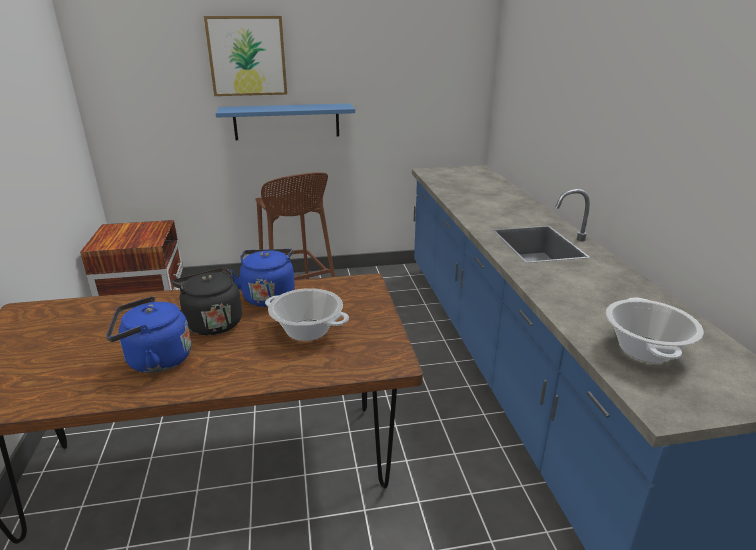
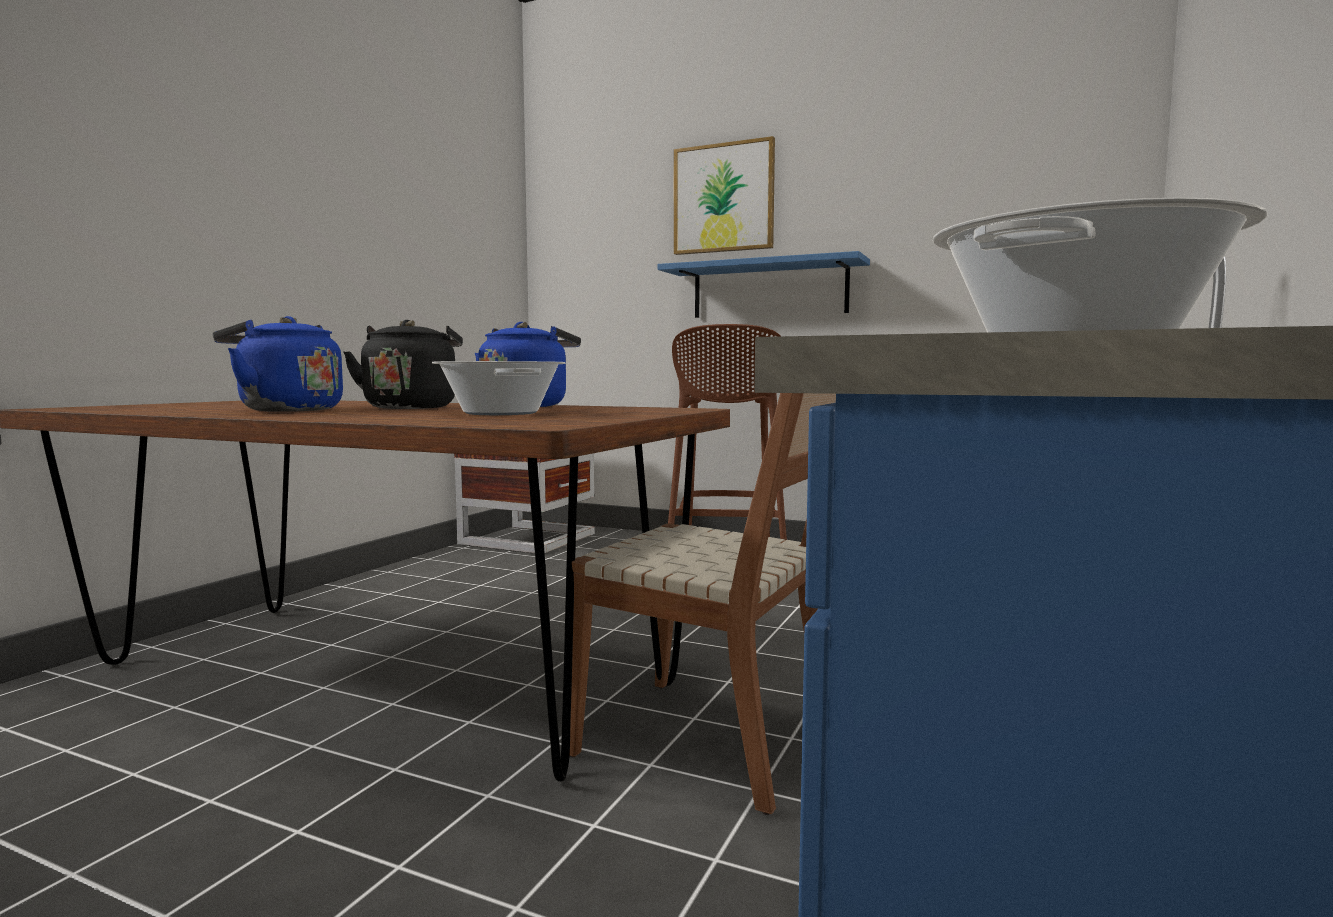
camera: 35 degrees right, 20 degrees down
none -> chair [570,393,836,815]

